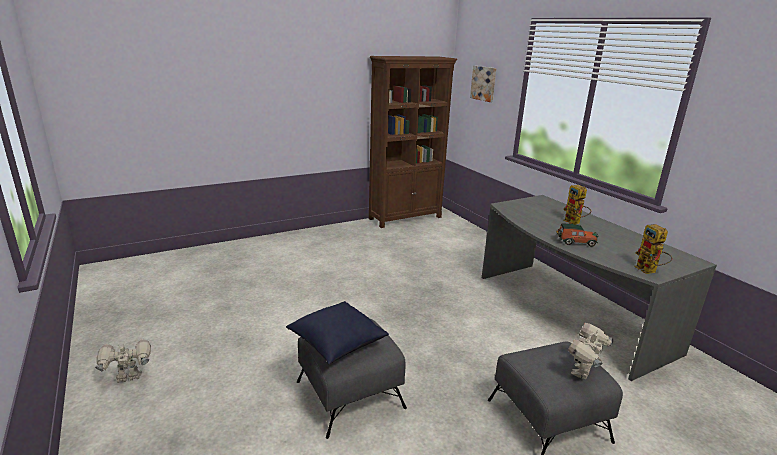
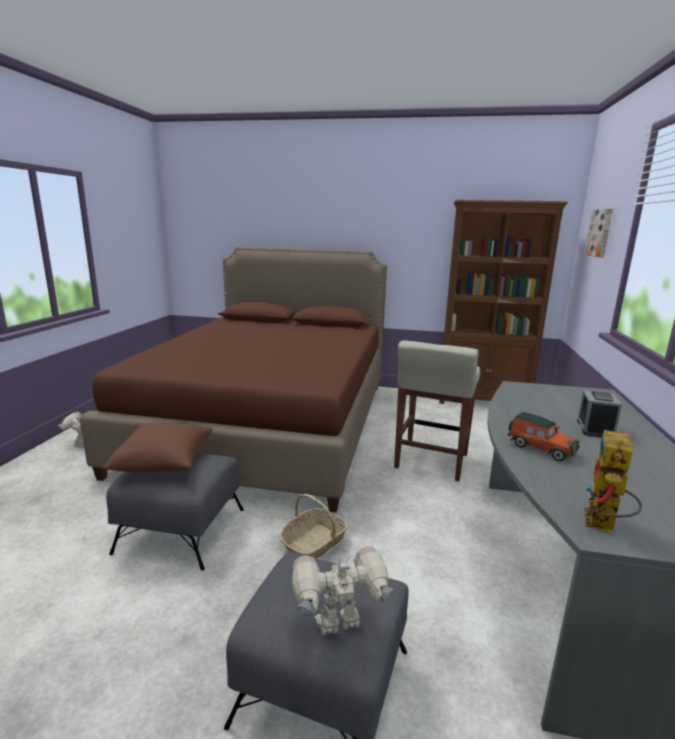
camera: 40 degrees right, 5 degrees down
blue pillow [286,301,389,365] -> brown pillow [101,423,212,472]
toy robot [563,185,591,224] -> alarm clock [577,390,622,438]
none -> brown bed [80,247,387,512]
none -> basket [279,494,348,558]
none -> beige stool [394,340,480,481]

